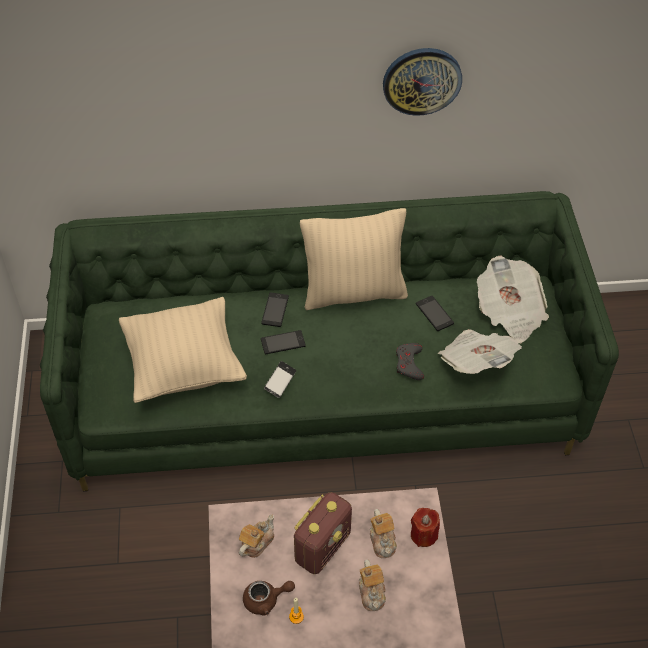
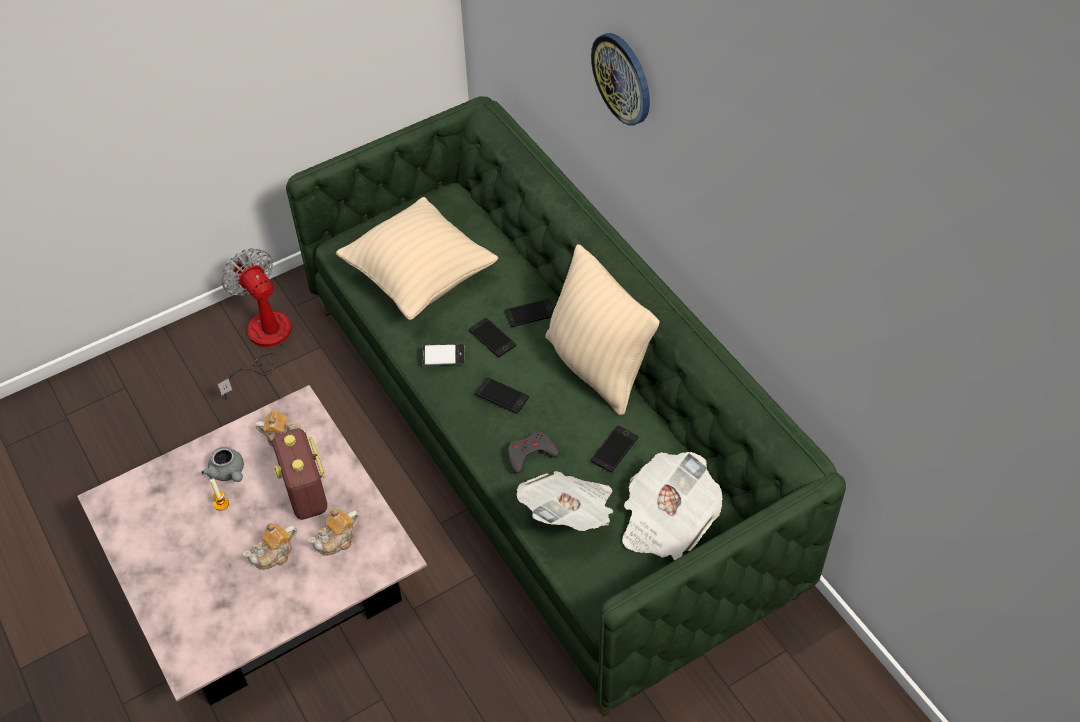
camera: 65 degrees right, 0 degrees up
brown teapot [243,581,295,616] -> grey teapot [202,447,244,482]
radio [294,492,352,574] -> radio turned 60 degrees clockwise [273,428,327,520]
wall clock [383,48,462,116] -> wall clock moved to [591,33,650,126]
red candle [411,508,440,547] -> none
none -> fan [218,248,291,400]
none -> phone [475,377,529,414]

